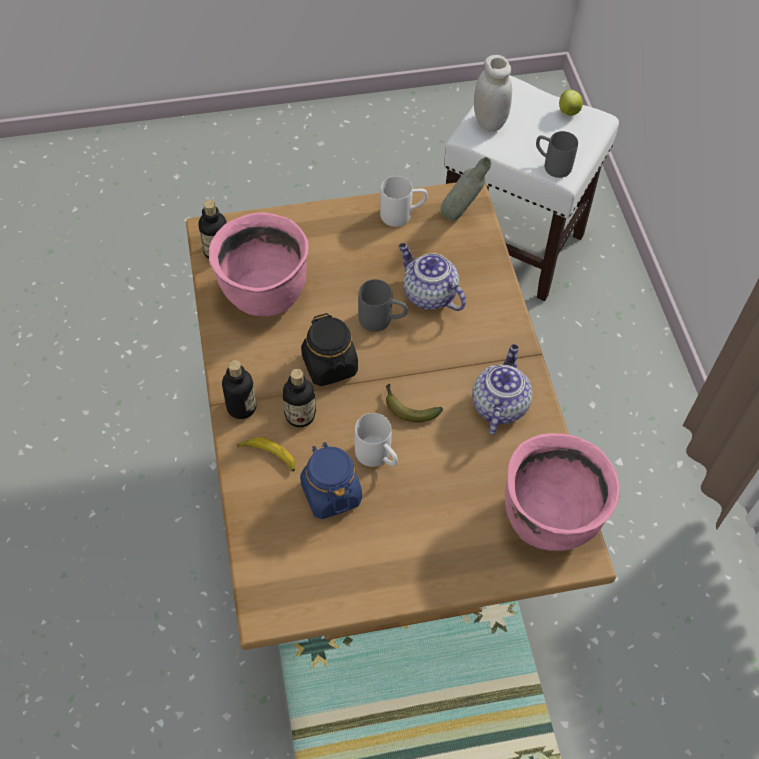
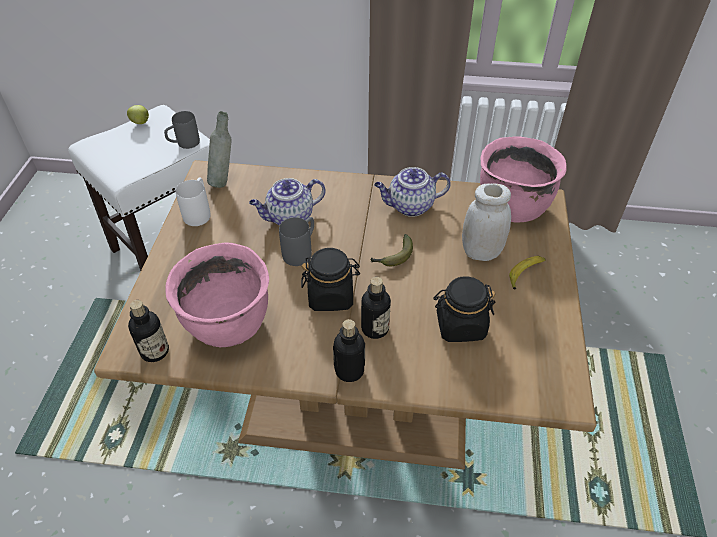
camera: 70 degrees left, 10 degrees down
banana [238,437,295,472] -> banana moved to [509,256,546,290]
blue jar [300,442,362,519] -> black jar [433,276,495,342]
white mug [355,413,398,467] -> none
teapot [472,344,532,435] -> teapot turned 45 degrees counterclockwise [374,167,450,217]
white jar [474,55,512,132] -> white jar moved to [462,184,511,261]

